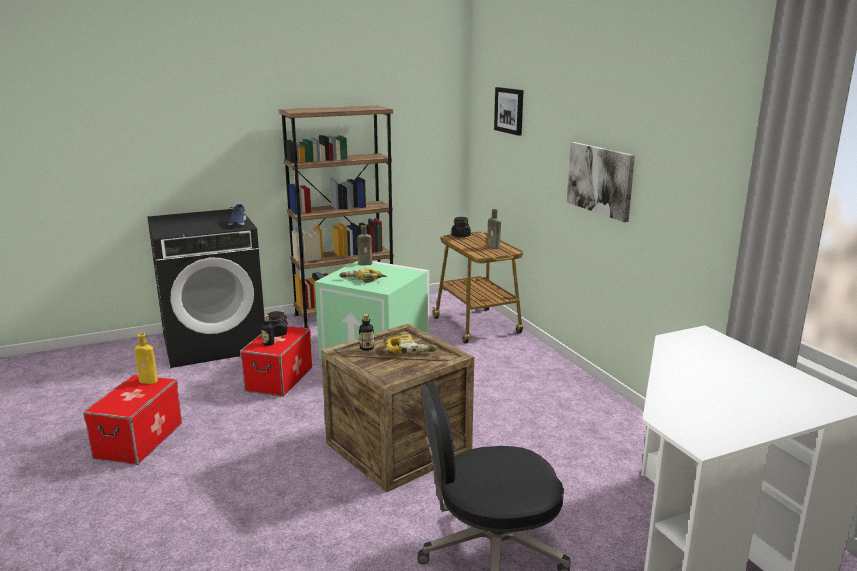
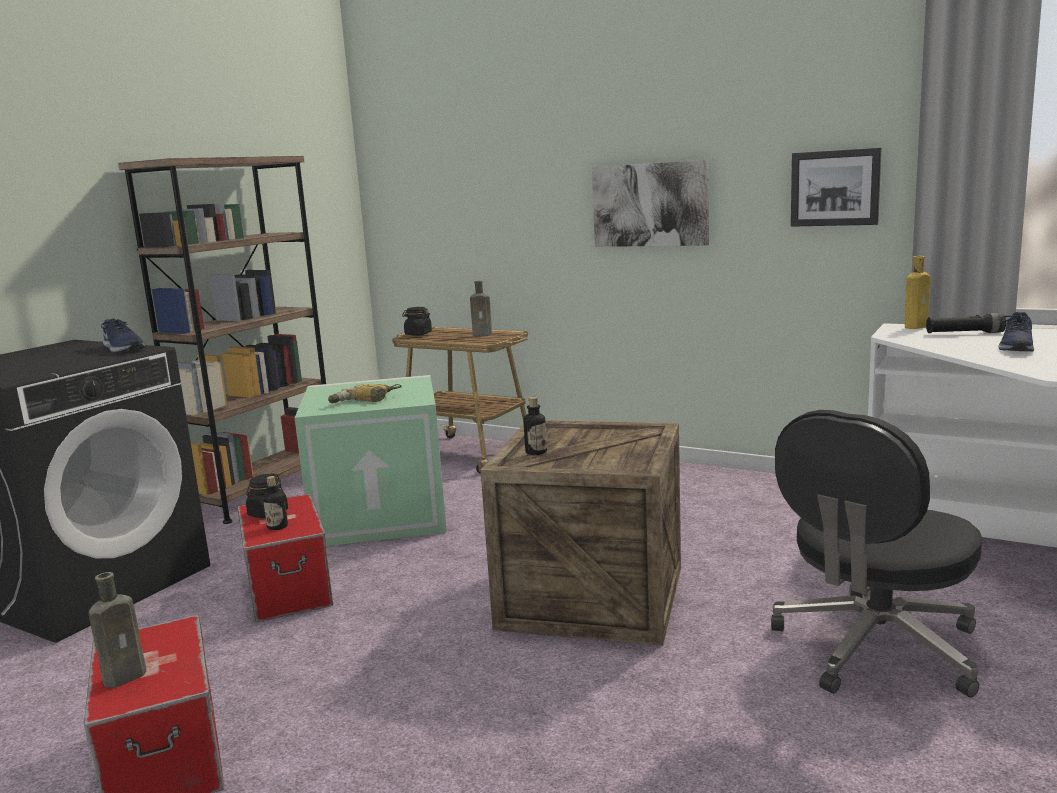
camera: 35 degrees left, 5 degrees down
yellow bottle [134,333,158,384] -> yellow bottle moved to [905,256,930,329]
brown bottle [357,225,372,265] -> brown bottle moved to [89,572,147,688]
power drill [383,333,437,354] -> none
picture [494,87,524,136] -> picture moved to [791,148,881,227]
none -> black flashlight [926,313,1006,333]
none -> blue shoe [998,312,1034,351]

